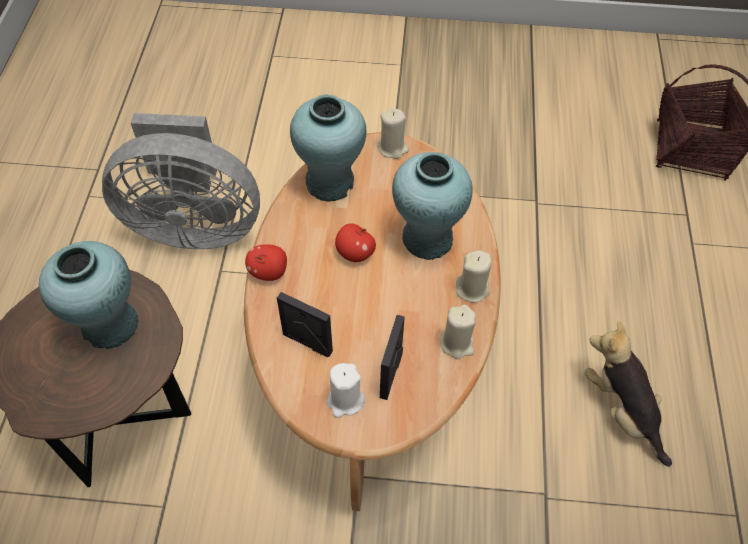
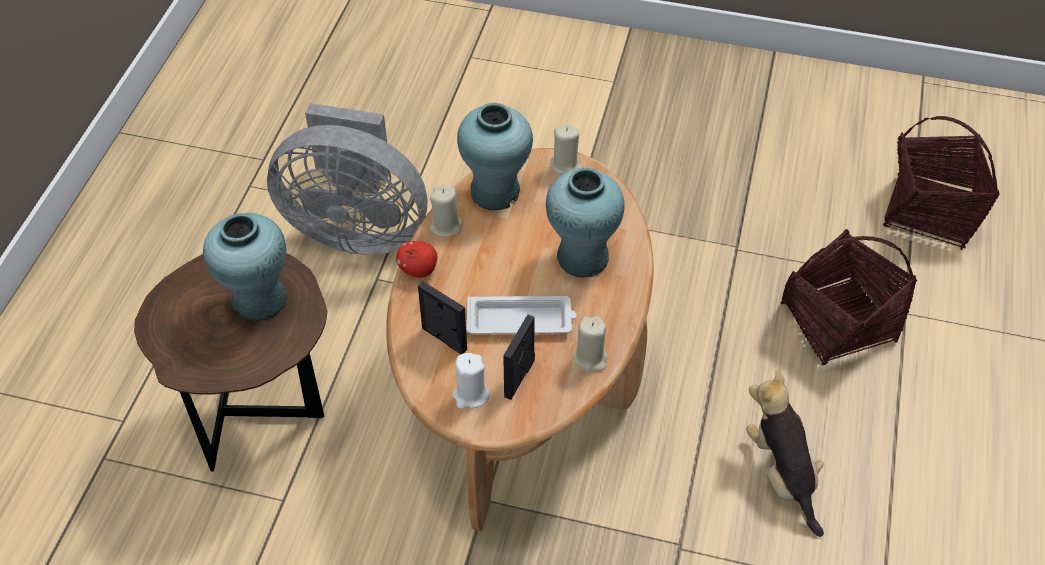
camera: 10 degrees right, 5 degrees down
apple [335,223,376,262] -> none
beige candle [456,250,491,303] -> beige candle moved to [429,185,463,237]
none -> white tray [466,296,576,334]
none -> basket [781,229,917,365]

